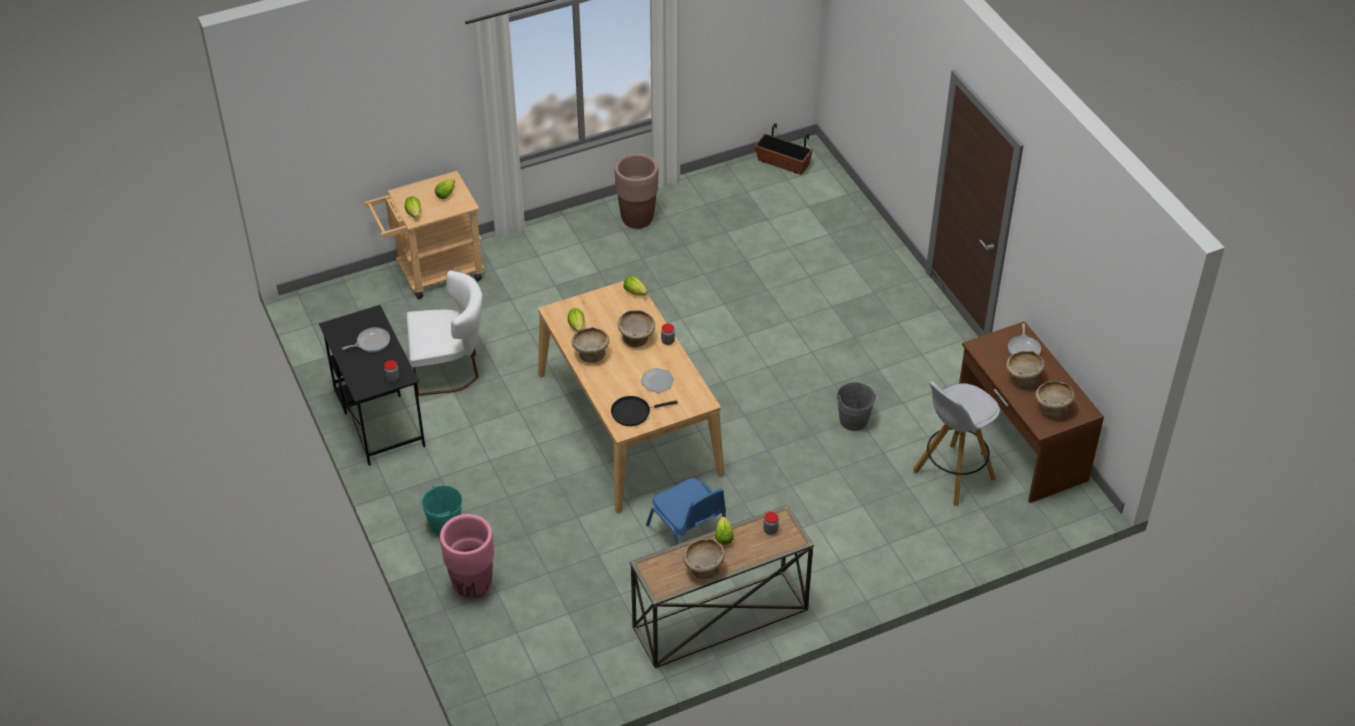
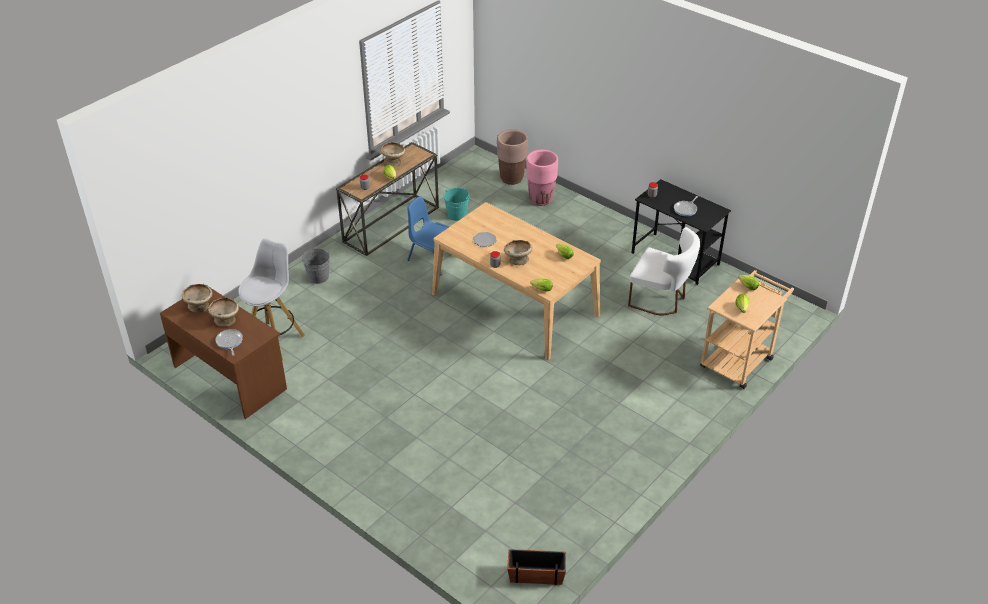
camera: 155 degrees right, 5 degrees down
white chair [407,271,483,396] -> white chair turned 120 degrees counterclockwise [628,227,700,315]
turquoise bucket [421,486,462,536] -> turquoise bucket moved to [444,188,470,221]
beige bowl [572,327,609,363] -> none
black frying pan [611,396,678,426] -> none
brown planter [615,153,658,229] -> brown planter moved to [497,129,528,185]
grey bucket [836,382,876,431] -> grey bucket moved to [302,248,330,284]

